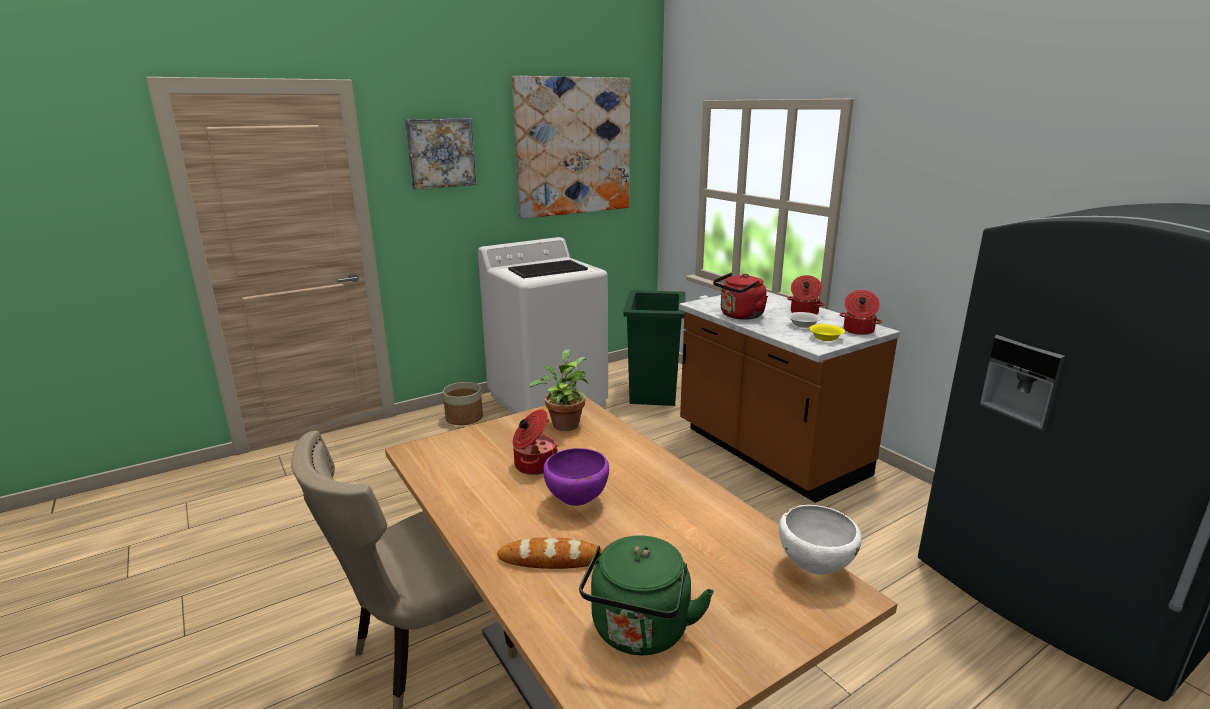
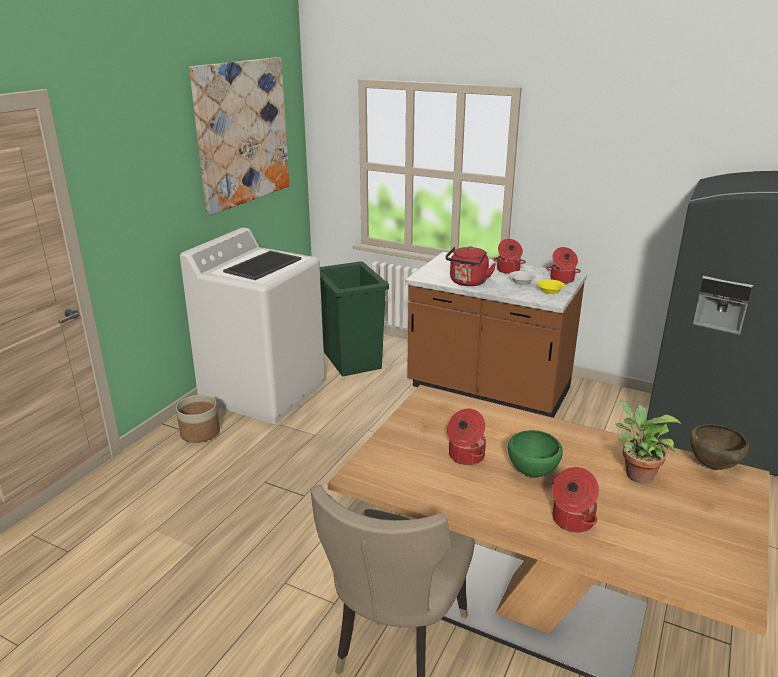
camera: 30 degrees left, 5 degrees up
picture [405,118,476,190] -> none
bread [497,537,603,569] -> cooking pot [552,467,599,533]
potted plant [529,349,588,431] -> potted plant moved to [616,400,681,484]
purple bowl [543,448,609,506] -> green bowl [508,430,563,478]
green kettle [579,535,714,655] -> none
white bowl [779,505,862,574] -> brown bowl [690,424,749,470]

